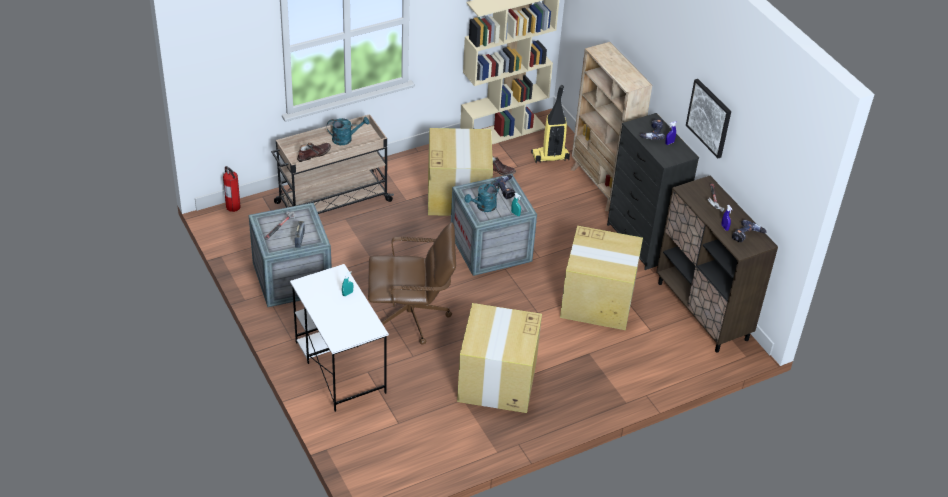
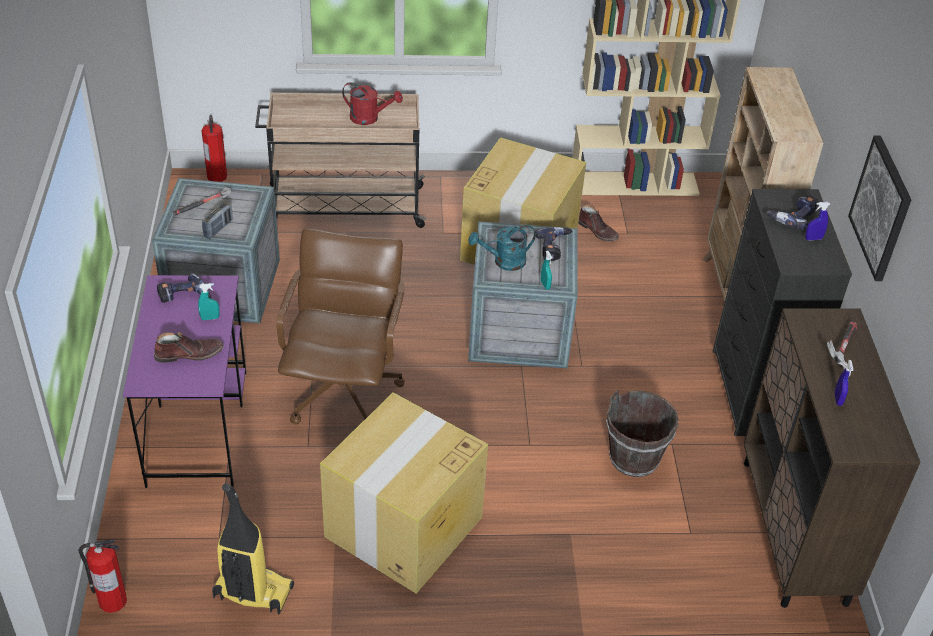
camera: 25 degrees right, 0 degrees up
white desk [290,264,389,412] -> purple desk [123,275,246,488]
brown boot [297,143,331,162] -> brown boot moved to [154,332,224,363]
turquoise watering can [327,117,369,145] -> red watering can [342,82,403,125]
brown office chair [368,222,456,344] -> brown office chair turned 105 degrees counterclockwise [276,228,405,424]
vacuum cleaner [531,85,570,163] -> vacuum cleaner moved to [212,483,294,615]
cardboard box [560,226,643,330] -> brown bucket [606,390,679,477]
power drill [732,220,767,242] -> power drill moved to [157,273,211,303]
none -> fire extinguisher [78,540,127,613]

